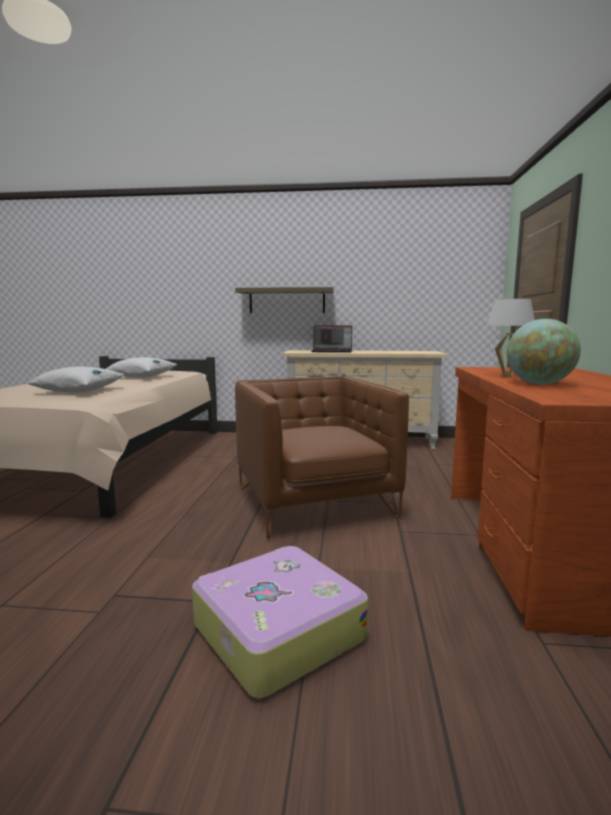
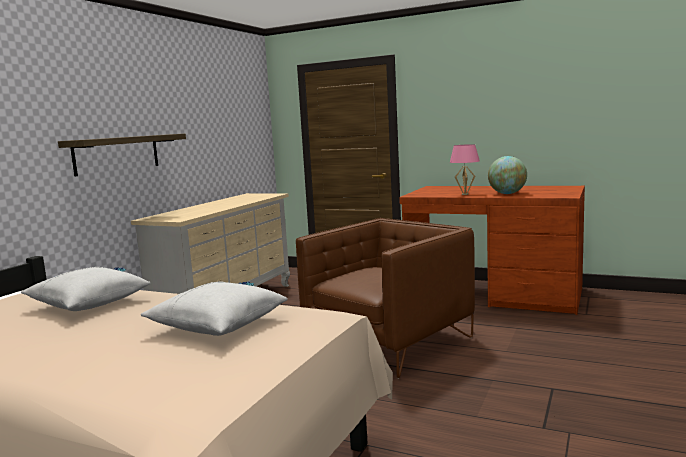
camera: 70 degrees left, 0 degrees up
suitcase [192,546,368,698] -> none
brown armchair [235,376,409,540] -> brown armchair turned 135 degrees clockwise [296,218,475,379]
laptop [311,326,352,352] -> none
white table lamp [486,299,535,377] -> pink table lamp [450,144,480,195]

